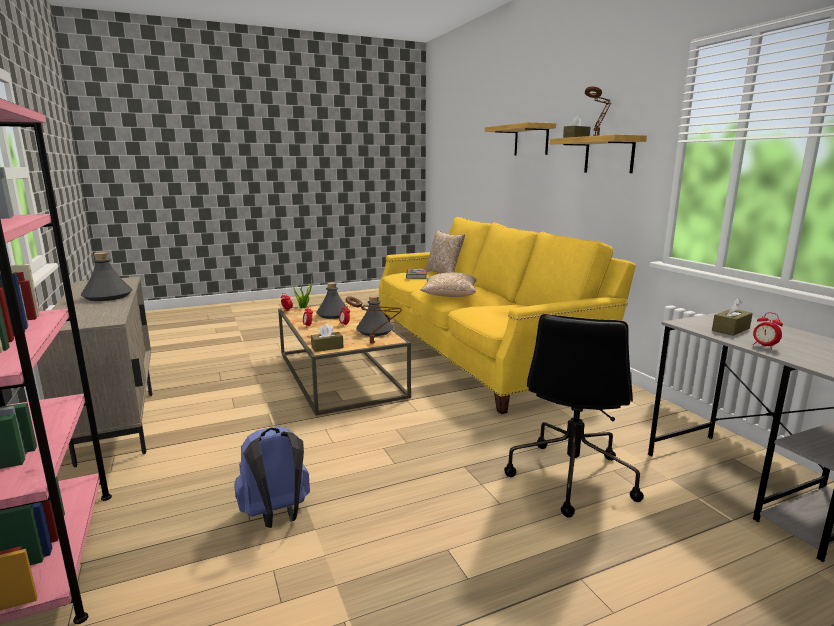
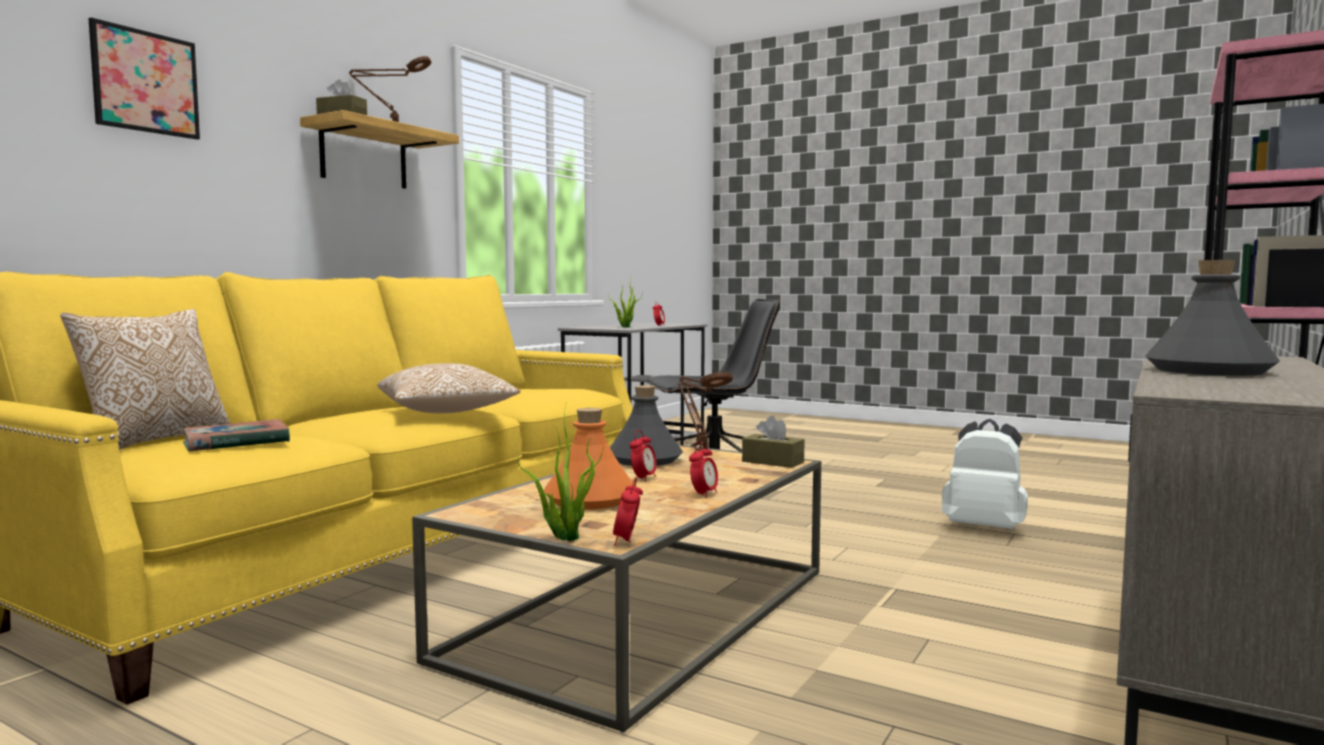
camera: 125 degrees left, 10 degrees down
blue backpack [234,426,310,528] -> white backpack [942,419,1028,529]
grey bottle [316,282,347,319] -> orange bottle [544,408,636,509]
shelf [485,122,556,156] -> picture [89,18,200,140]
brown tissue box [712,298,753,336] -> potted plant [608,279,643,328]

